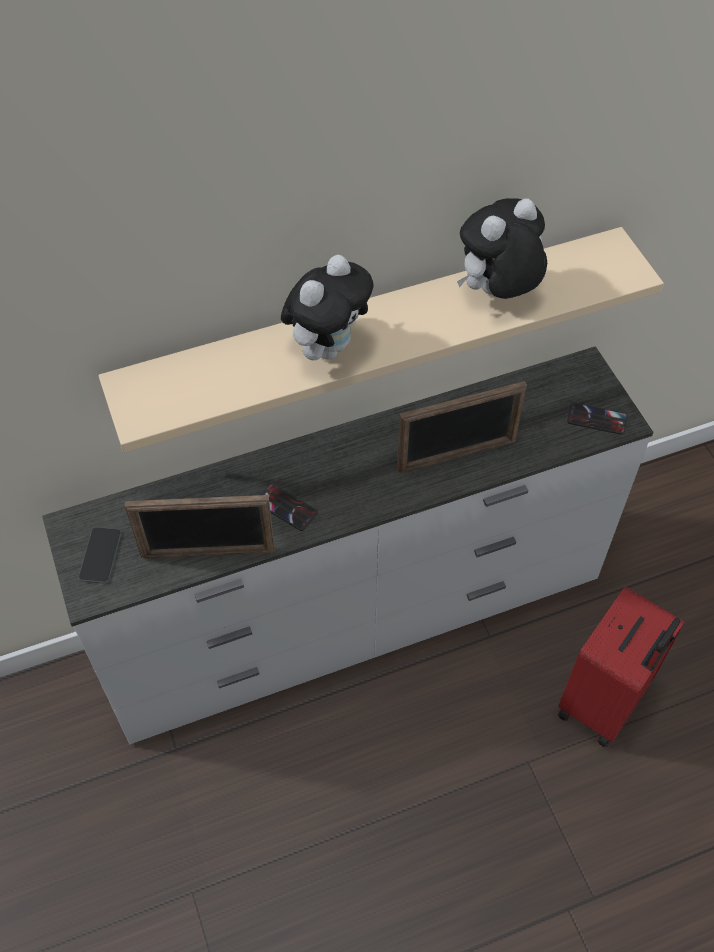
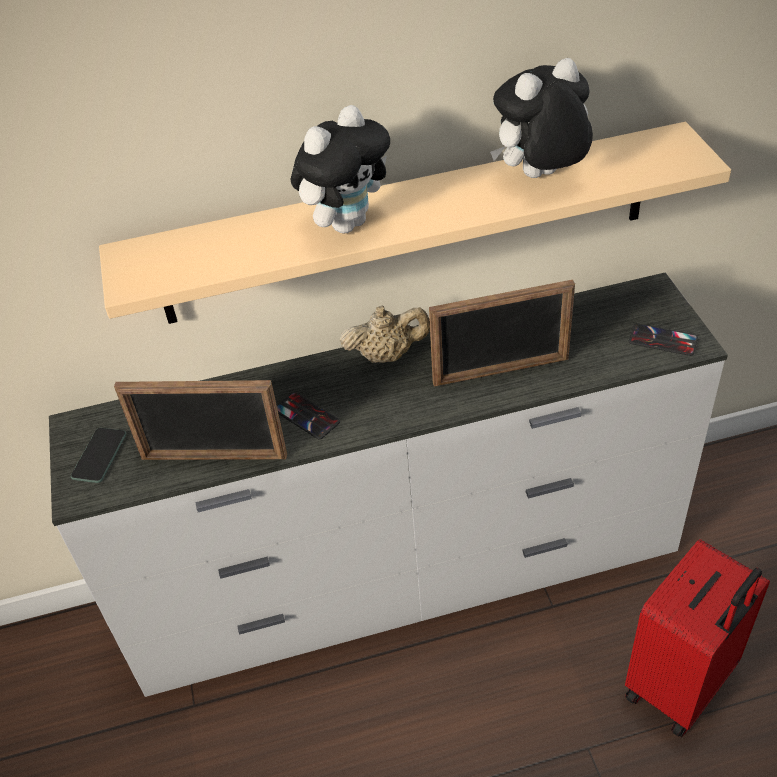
camera: 10 degrees right, 10 degrees down
none -> beige teapot [339,306,430,363]

